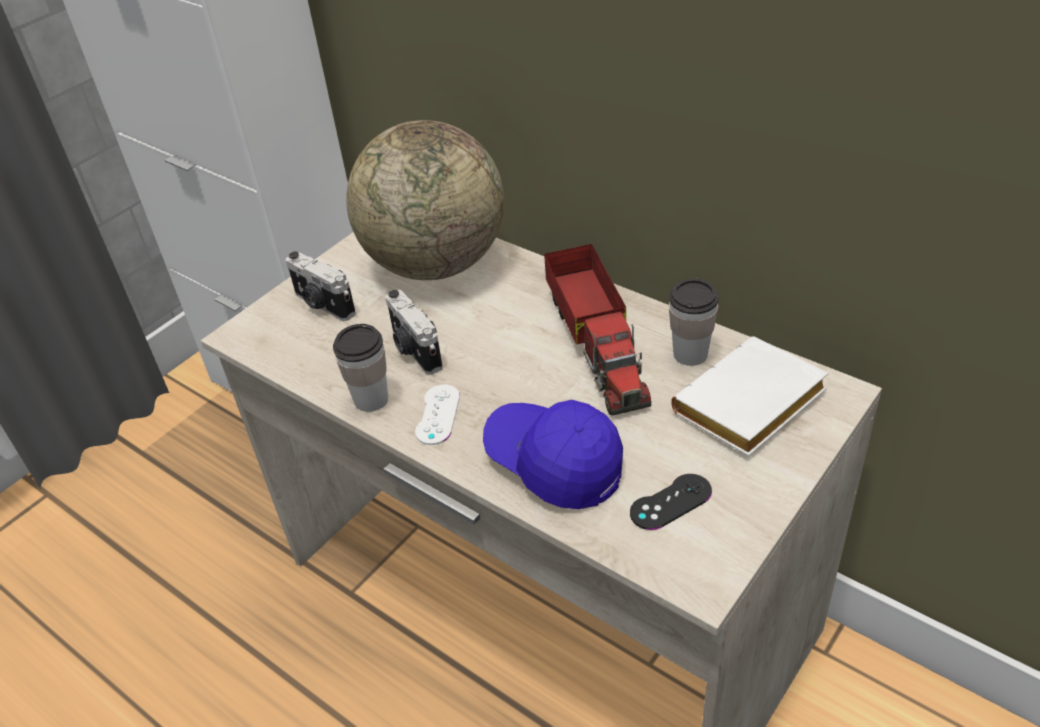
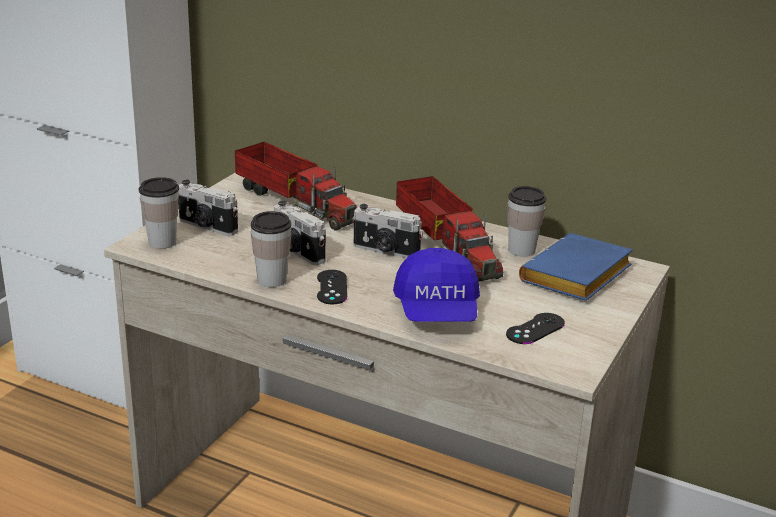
camera: 15 degrees left, 15 degrees down
globe [346,120,504,280] -> toy truck [235,142,357,231]
white game controller [415,384,460,445] -> black game controller [317,270,347,305]
blue cap [483,400,623,509] -> blue cap turned 120 degrees counterclockwise [393,248,480,322]
white book [671,336,829,456] -> blue book [519,233,633,301]
none -> cup [139,177,179,249]
none -> camera [352,204,423,258]

